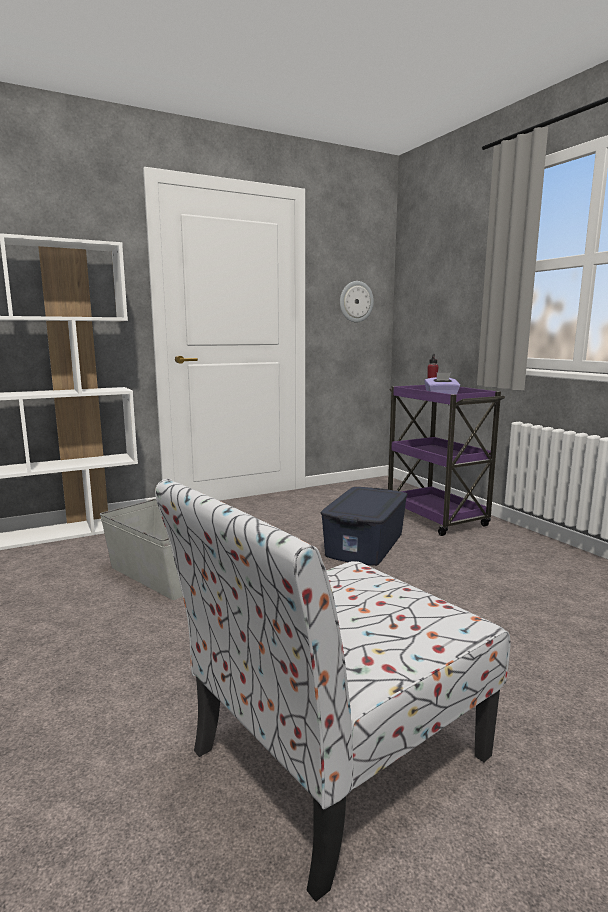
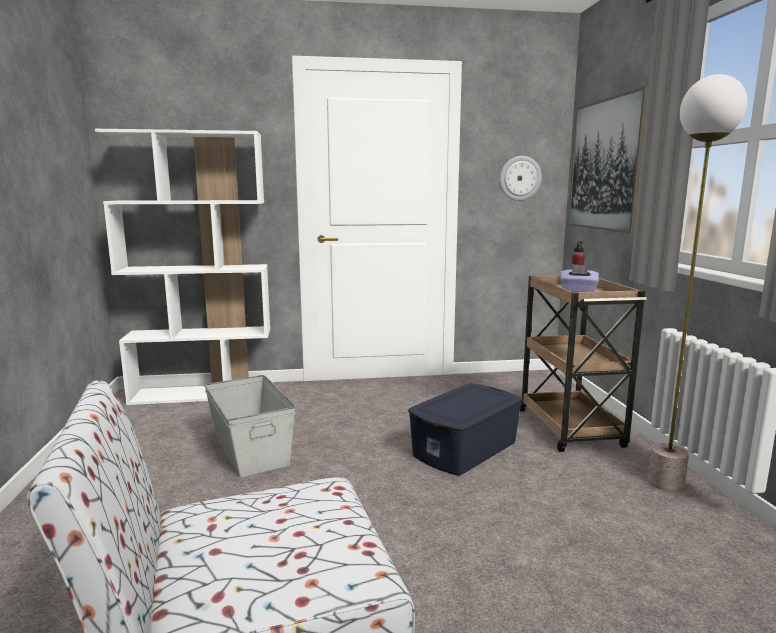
camera: 20 degrees right, 0 degrees up
purple cart [388,385,505,536] -> brown cart [520,276,647,452]
none -> picture [568,86,649,234]
none -> floor lamp [648,74,747,492]

